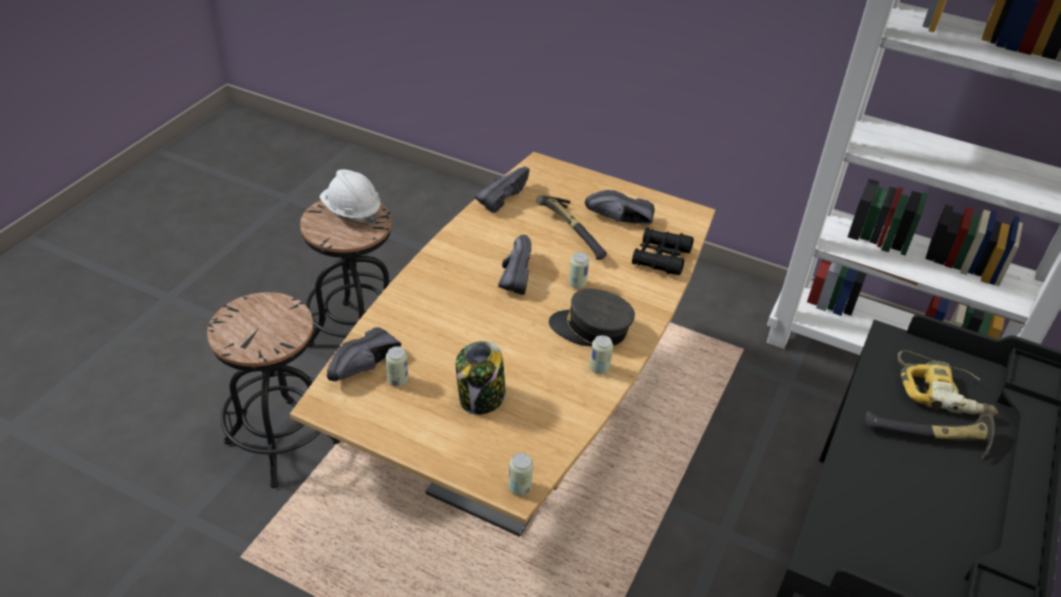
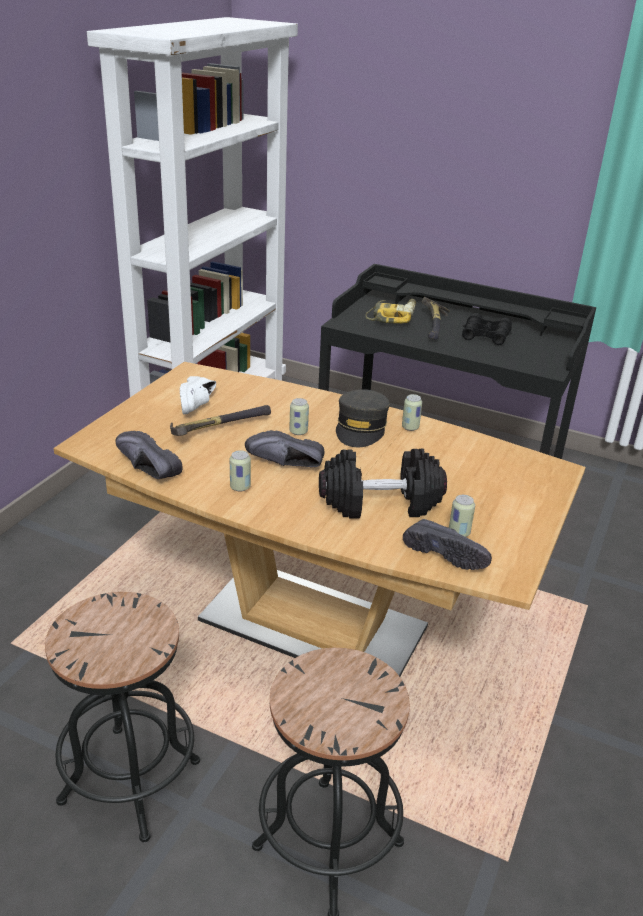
camera: 90 degrees left, 10 degrees down
white hard hat [319,170,381,224] -> none
jar [456,341,506,415] -> none
can [509,453,533,496] -> can moved to [230,450,251,492]
black shoe [585,190,655,225] -> white shoe [180,376,216,414]
black binoculars [632,228,694,275] -> black binoculars moved to [462,313,512,345]
none -> black dumbbell [319,449,447,519]

